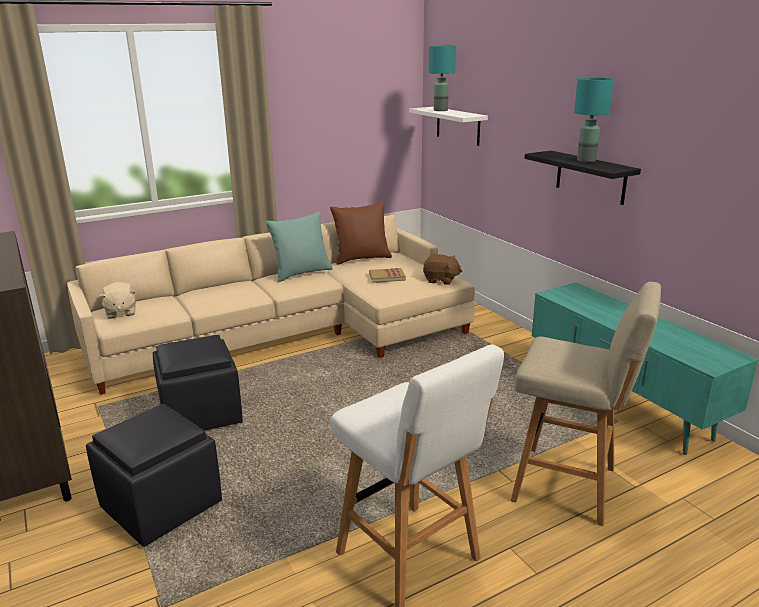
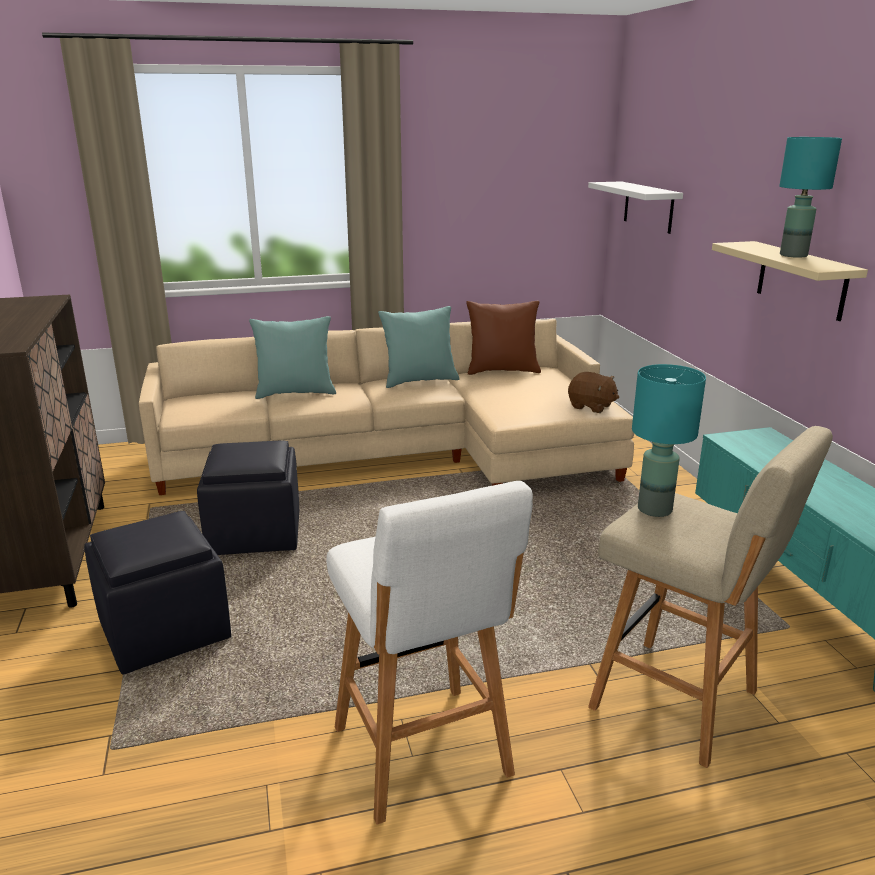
camera: 15 degrees right, 0 degrees up
beige plush toy [99,282,136,319] -> none
book [369,268,406,283] -> none
turquoise table lamp [429,45,456,111] -> turquoise table lamp moved to [632,364,706,517]
black shelf [524,151,641,205] -> beige shelf [712,241,868,321]
none -> turquoise pillow [249,316,336,399]

